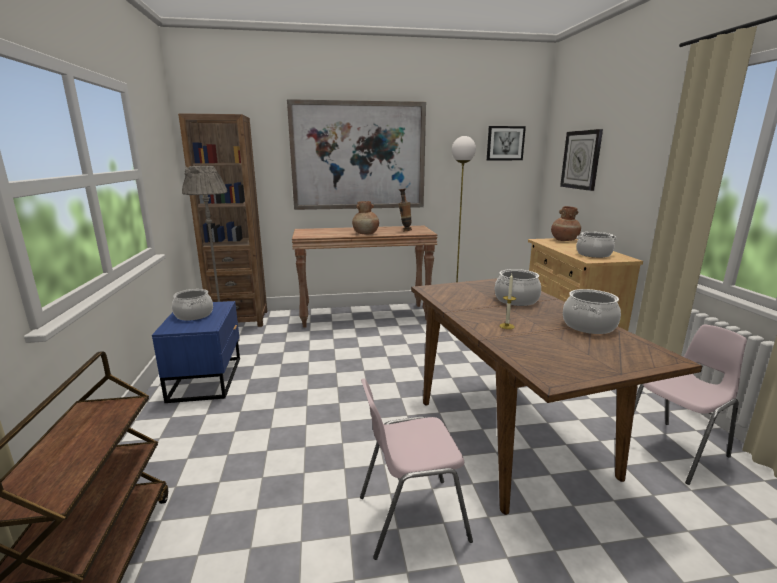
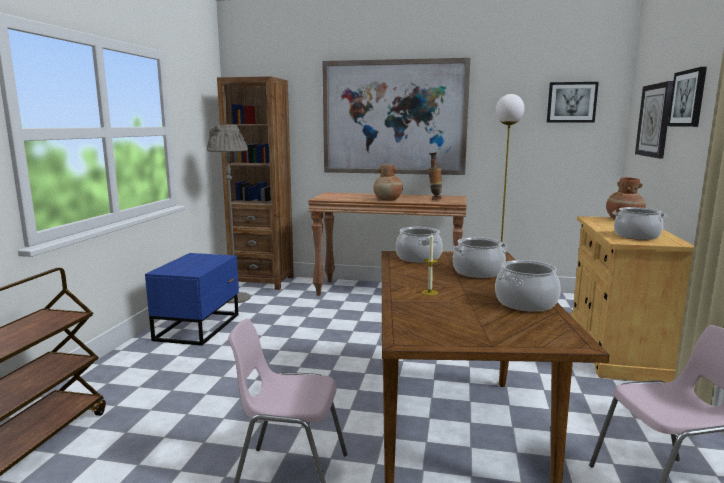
camera: 20 degrees right, 5 degrees down
cooking pot [172,289,213,321] -> cooking pot moved to [396,227,443,263]
none -> picture [668,67,707,127]

